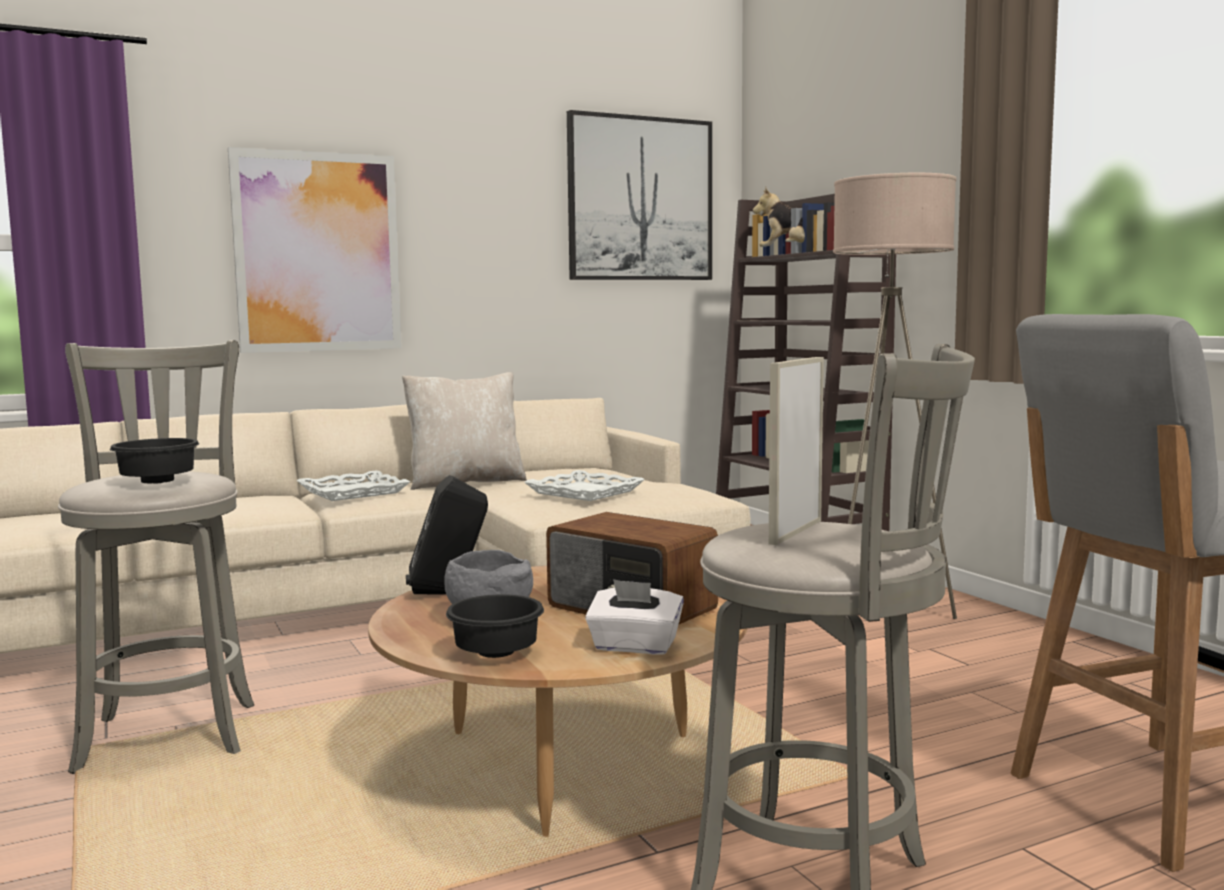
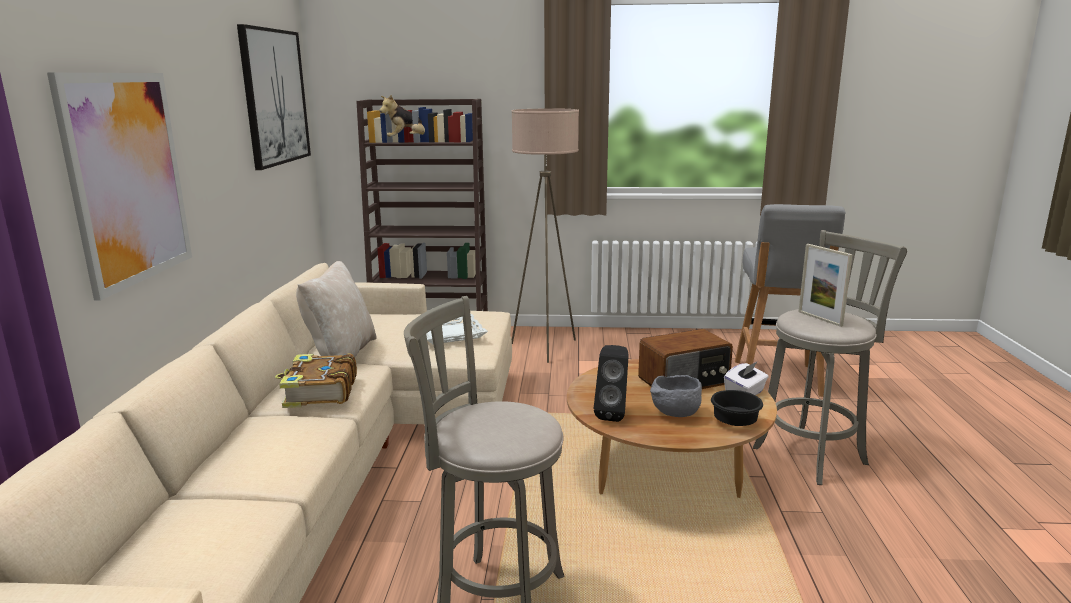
camera: 60 degrees left, 10 degrees up
black bowl [110,438,199,484] -> none
white tray [297,470,410,501] -> book [275,353,357,408]

